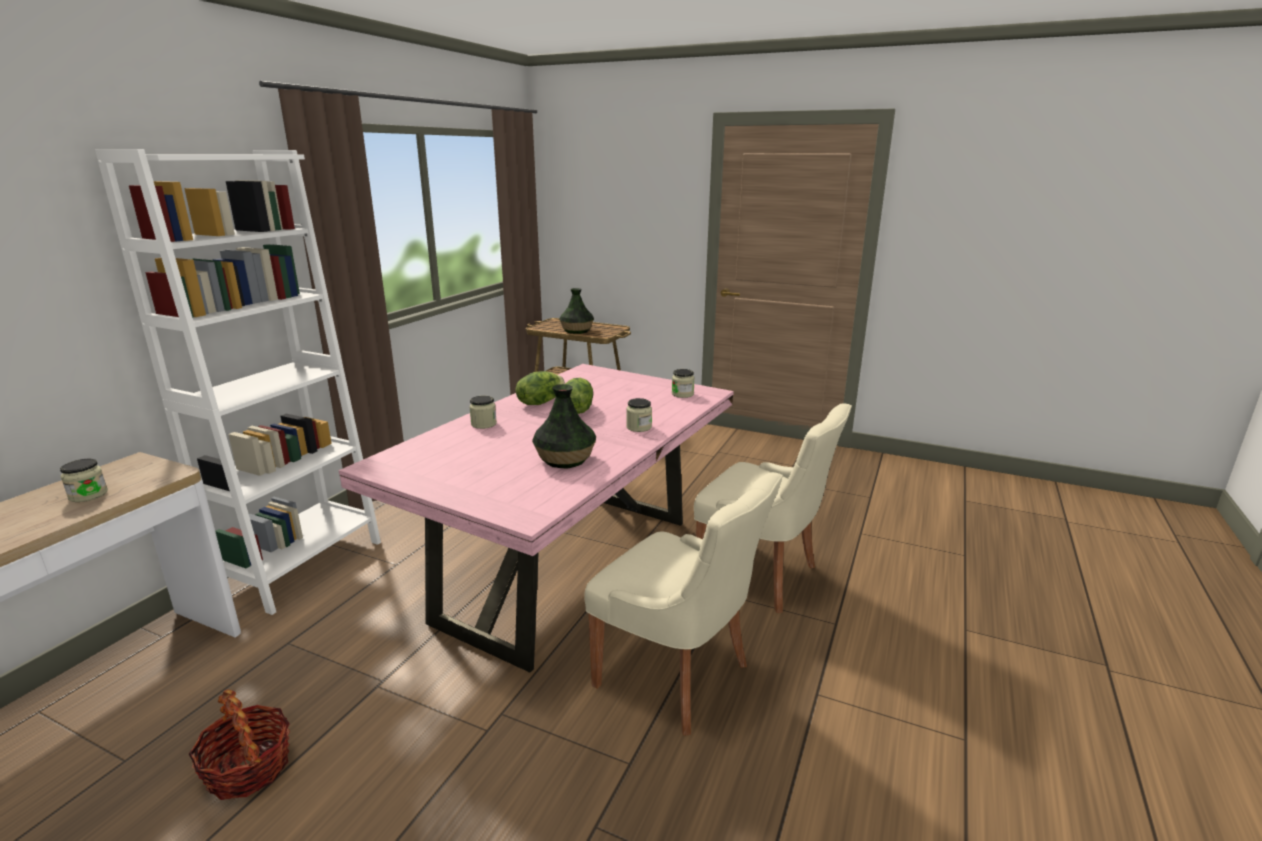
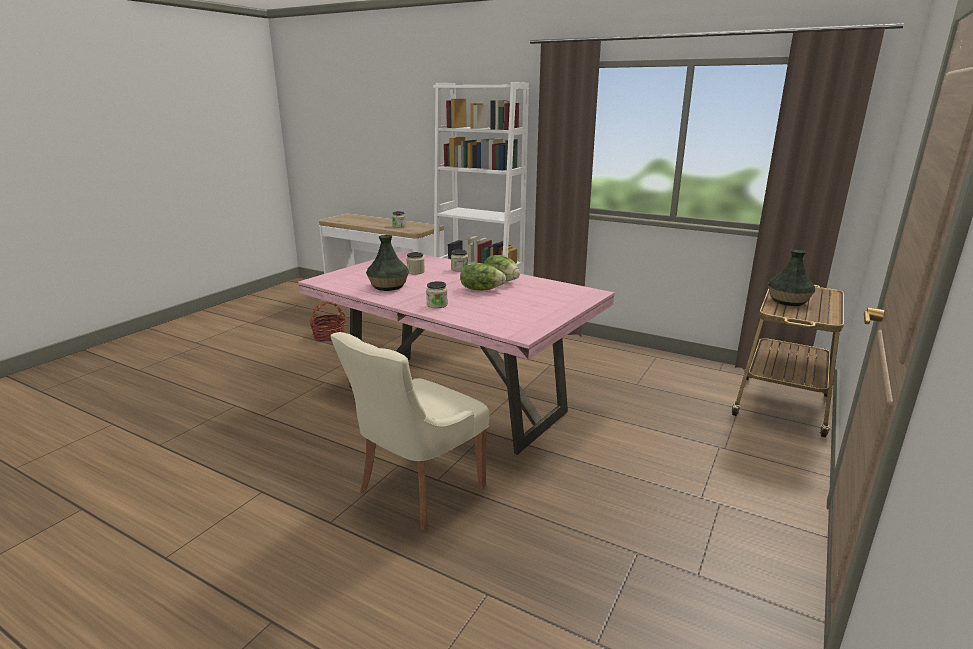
camera: 95 degrees right, 0 degrees up
beige chair [584,472,783,736] -> none
jar [672,369,695,398] -> jar moved to [406,252,425,275]

